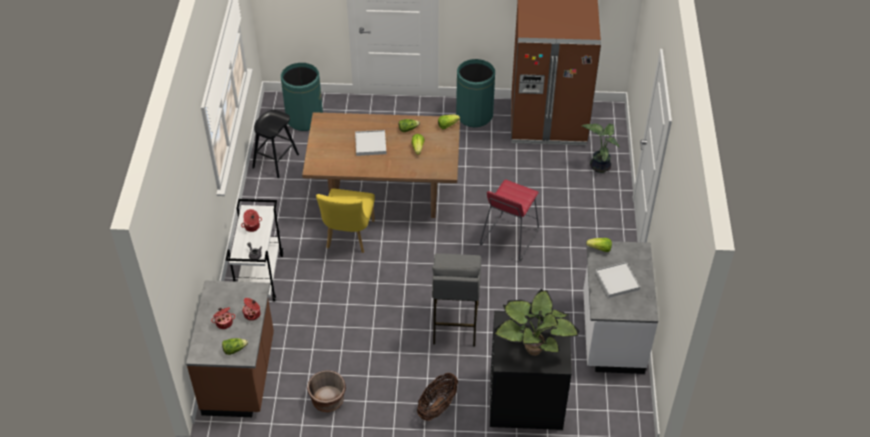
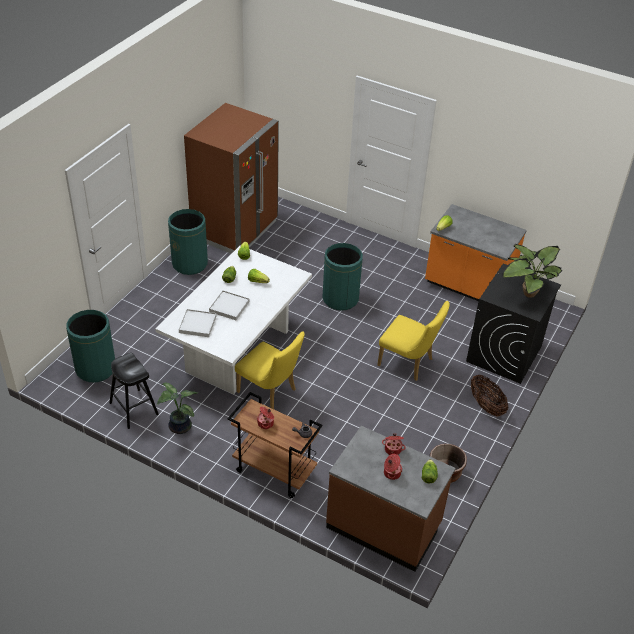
camera: 65 degrees left, 5 degrees down
white cart [226,199,283,302] -> brown cart [228,392,322,498]
brown dining table [302,112,460,218] -> white dining table [155,245,312,394]
grey stool [432,253,481,347] -> yellow chair [377,301,450,381]
red stool [479,179,539,261] -> green trash can [322,243,363,310]
potted plant [582,123,620,173] -> potted plant moved to [157,383,199,434]
white counter [583,241,658,374] -> orange counter [425,204,527,301]
white tray [595,262,640,298] -> white tray moved to [179,309,216,337]

